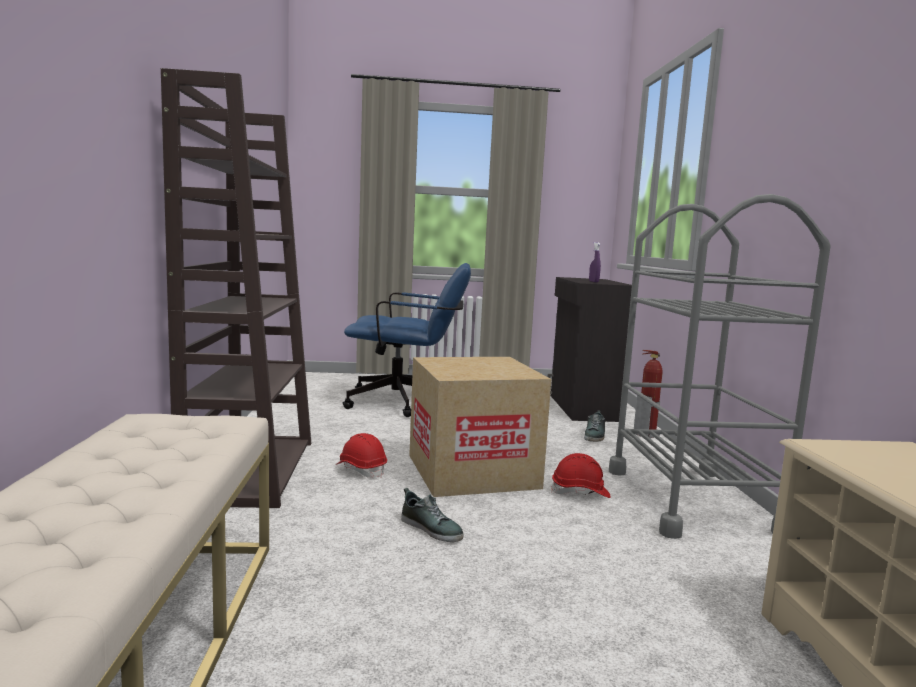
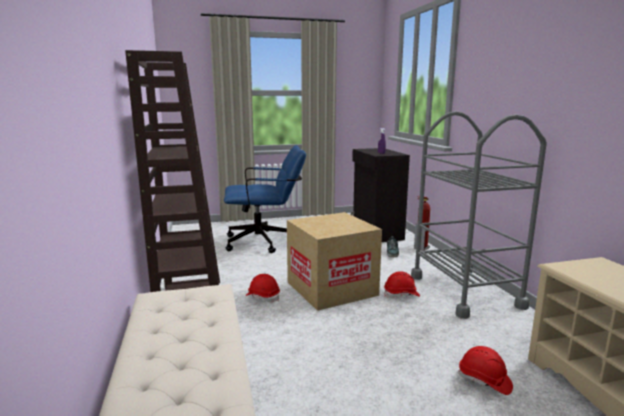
camera: 10 degrees left, 5 degrees up
shoe [401,488,463,542] -> none
none -> red hard hat [458,346,513,395]

